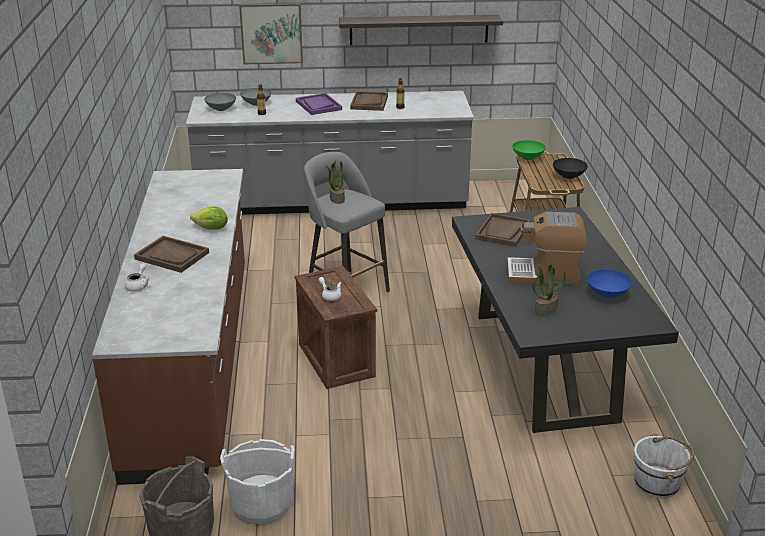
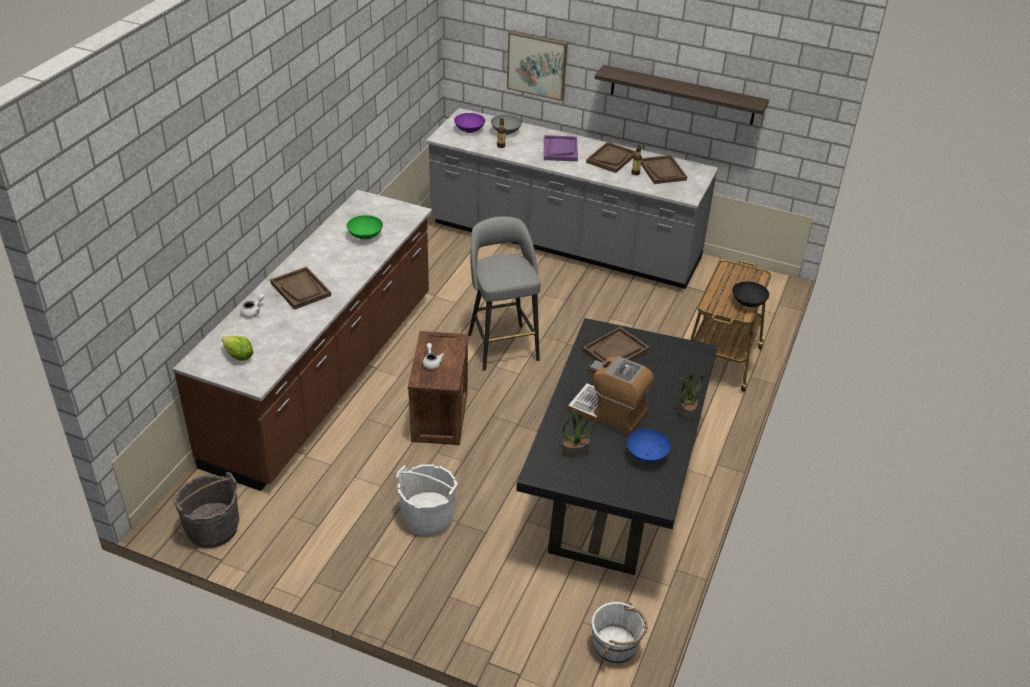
camera: 25 degrees right, 10 degrees up
lettuce [190,206,228,230] -> lettuce moved to [222,336,253,361]
grey bowl [204,93,236,111] -> purple bowl [454,113,485,133]
white bucket [220,439,295,525] -> white bucket moved to [396,465,458,536]
potted plant [325,160,345,204] -> potted plant moved to [680,374,703,420]
green bowl [512,140,546,160] -> green bowl moved to [347,215,383,240]
none -> brown tray [641,155,687,184]

